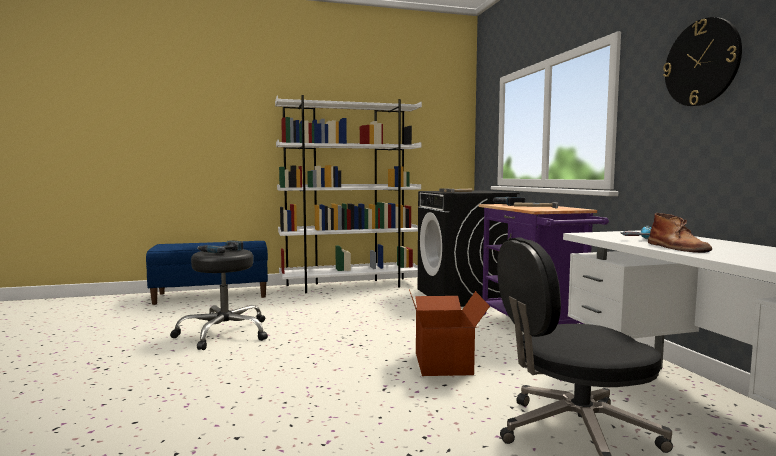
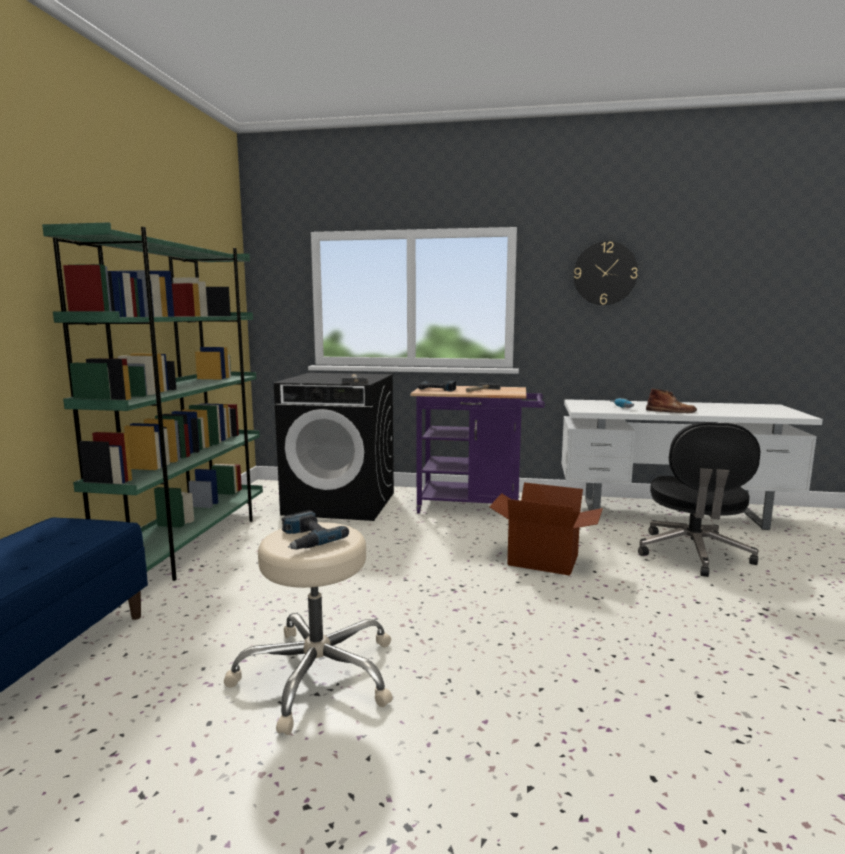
camera: 65 degrees left, 5 degrees up
black stool [170,249,268,350] -> beige stool [224,522,393,735]
white bookcase [275,95,422,293] -> green bookcase [42,222,263,581]

